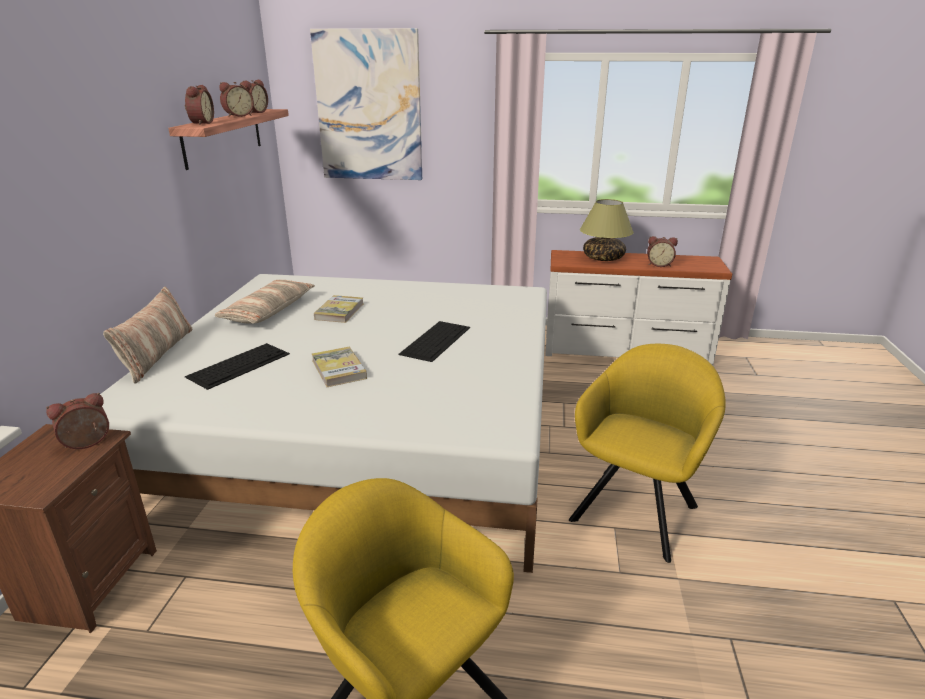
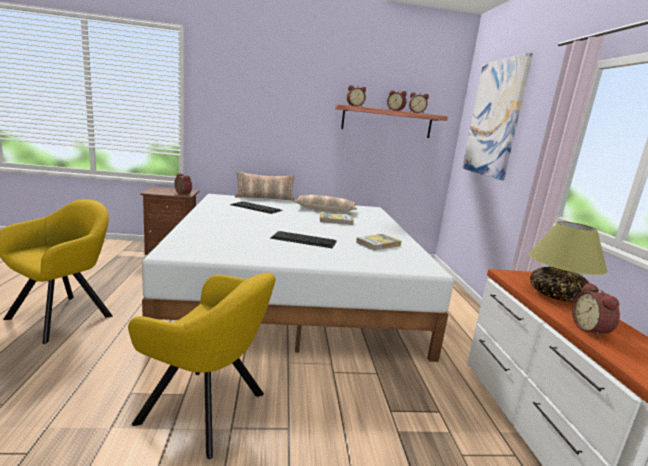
camera: 75 degrees right, 10 degrees down
book [312,347,367,387] -> book moved to [356,234,401,251]

